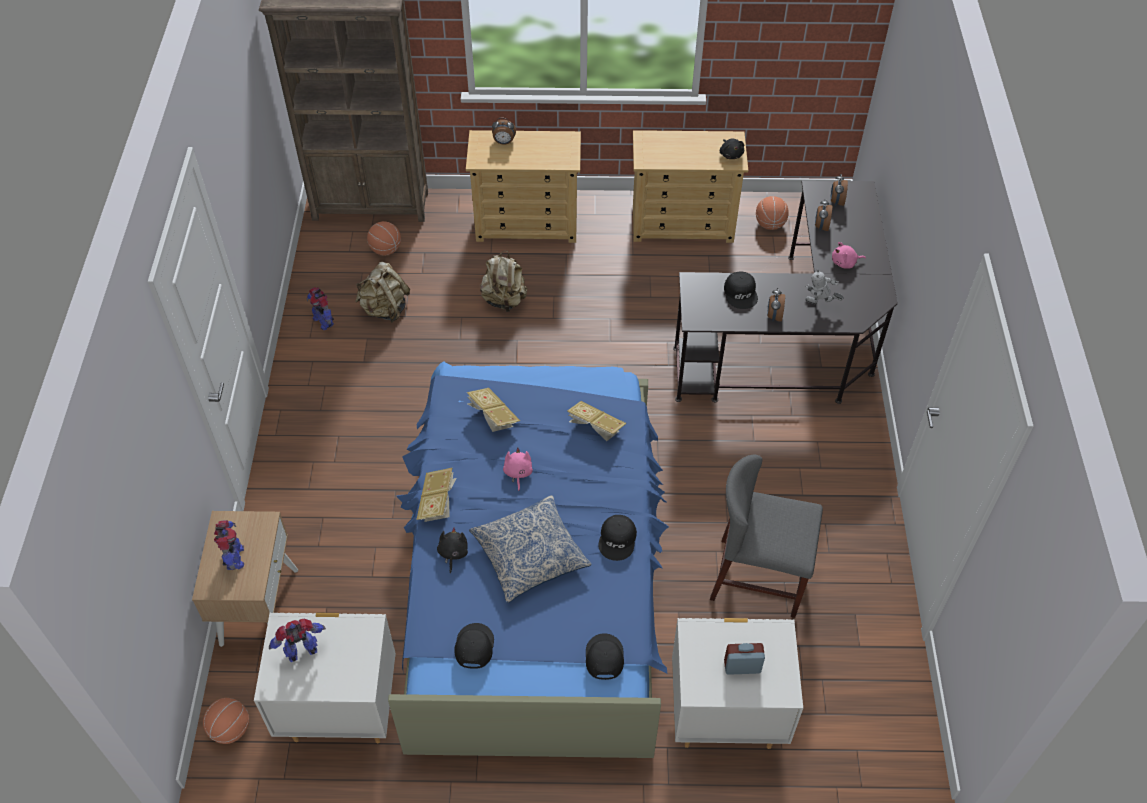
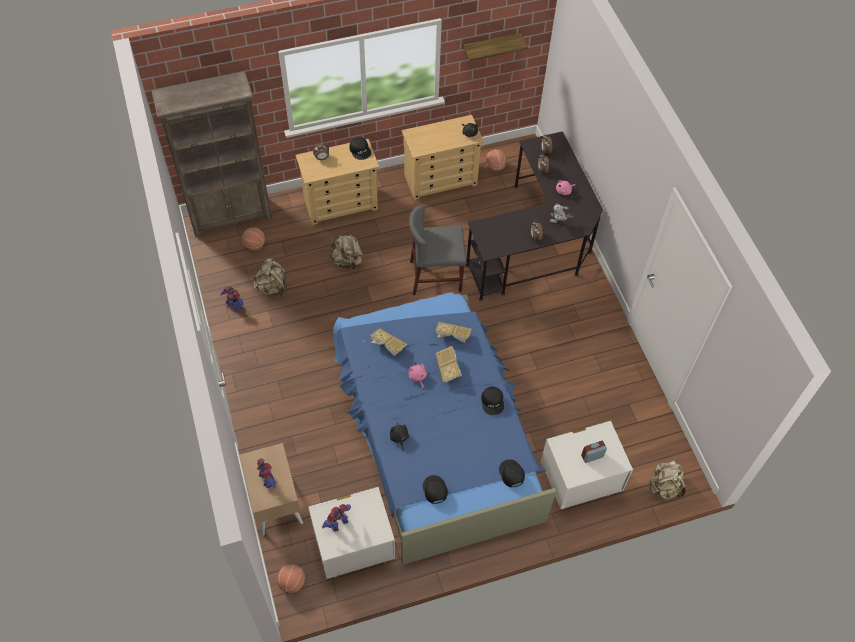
camera: 20 degrees left, 5 degrees up
book [416,468,457,522] -> book moved to [435,346,462,382]
pillow [469,495,591,603] -> none
grey chair [710,455,823,618] -> grey chair moved to [409,205,467,295]
black cap [724,271,758,309] -> black cap moved to [349,137,371,160]
none -> shelf [464,33,528,61]
none -> beige backpack [648,460,686,499]

